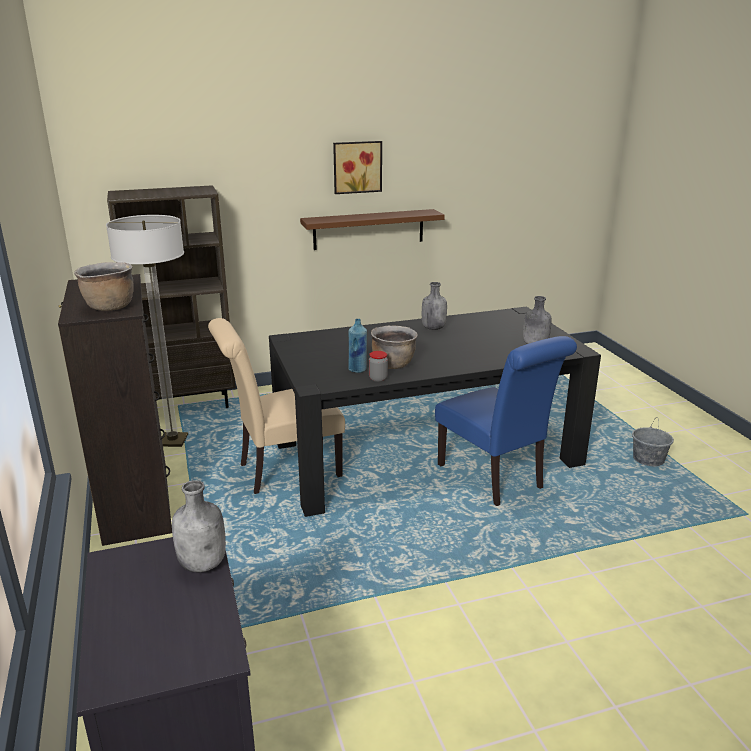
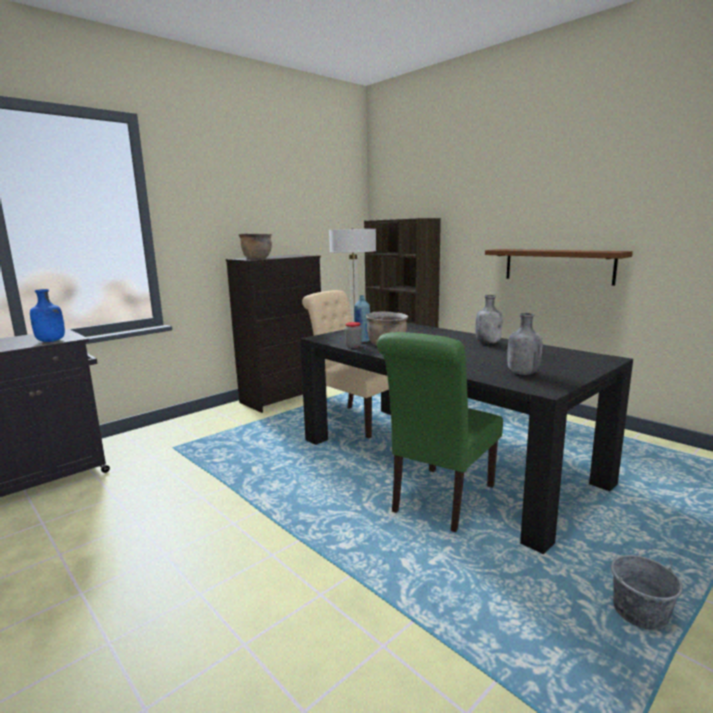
camera: 65 degrees right, 10 degrees down
grey bottle [172,480,226,572] -> blue bottle [30,289,65,342]
picture [333,141,382,194] -> none
blue chair [435,336,577,506] -> green chair [377,332,503,532]

